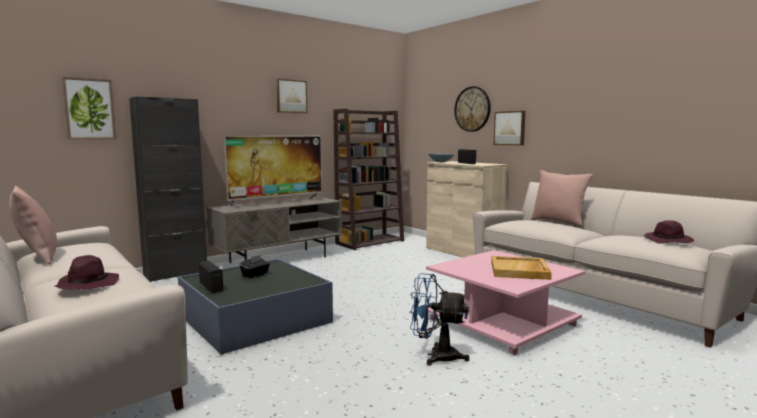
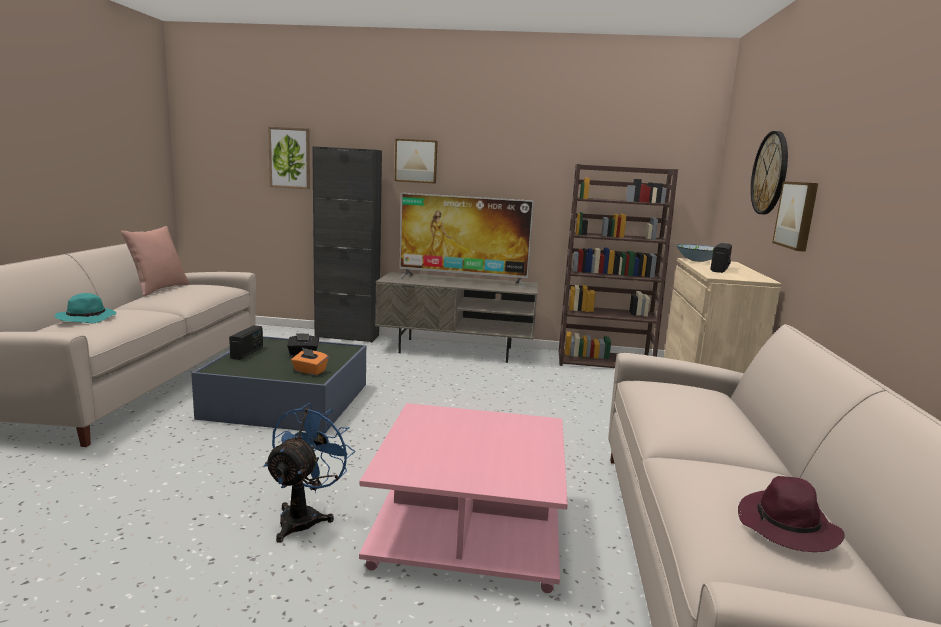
camera: 45 degrees right, 5 degrees up
purple hat [55,255,119,289] -> turquoise hat [55,293,116,323]
picture [276,79,307,113] -> picture moved to [395,139,438,184]
blue fan [409,273,469,365] -> blue fan turned 45 degrees clockwise [264,403,355,543]
beige tray [491,256,552,280] -> none
pink pillow [531,170,593,227] -> none
none -> orange tissue box [291,348,328,375]

